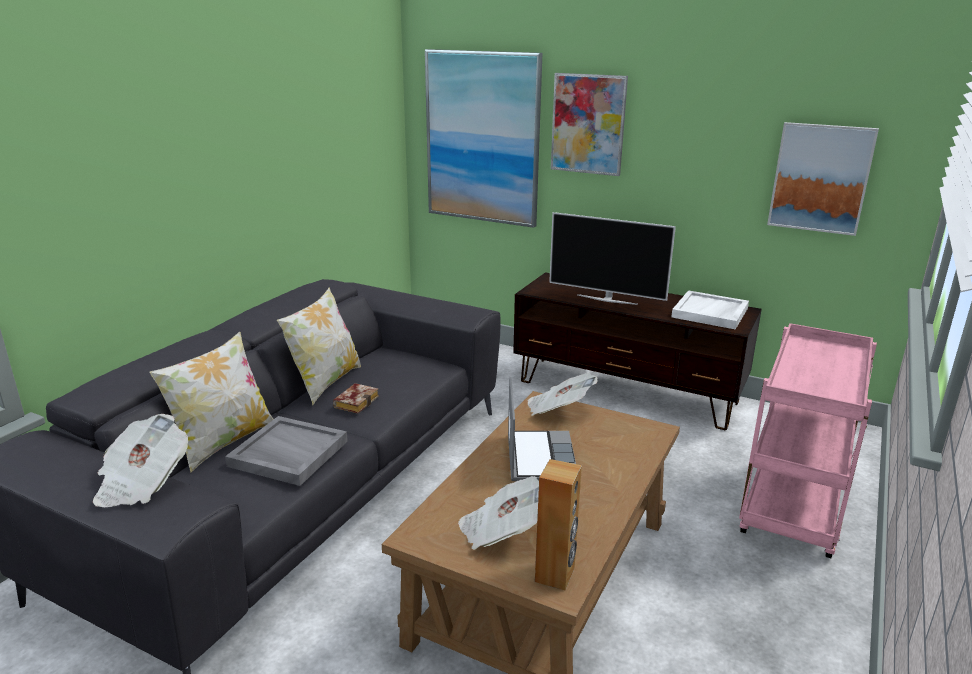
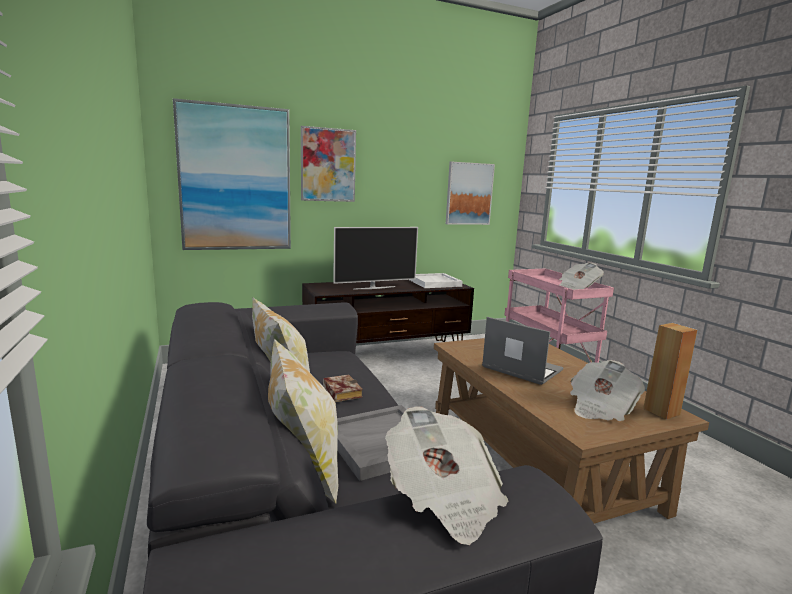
camera: 50 degrees left, 10 degrees down
newspaper [528,373,598,416] -> newspaper moved to [559,263,604,290]

